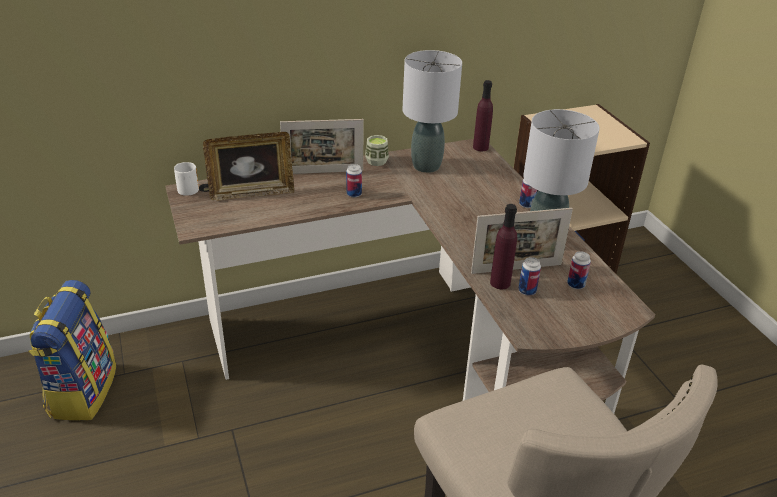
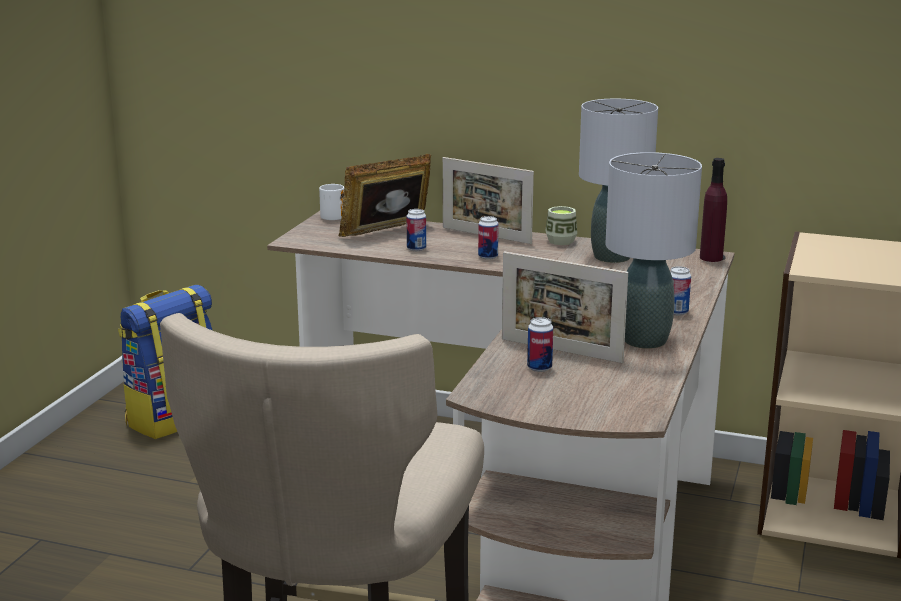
camera: 40 degrees right, 15 degrees down
picture frame [203,132,294,200] -> picture frame turned 120 degrees clockwise [338,154,431,237]
purple bottle [490,204,517,289] -> none
can [567,251,591,289] -> can moved to [406,209,426,251]

